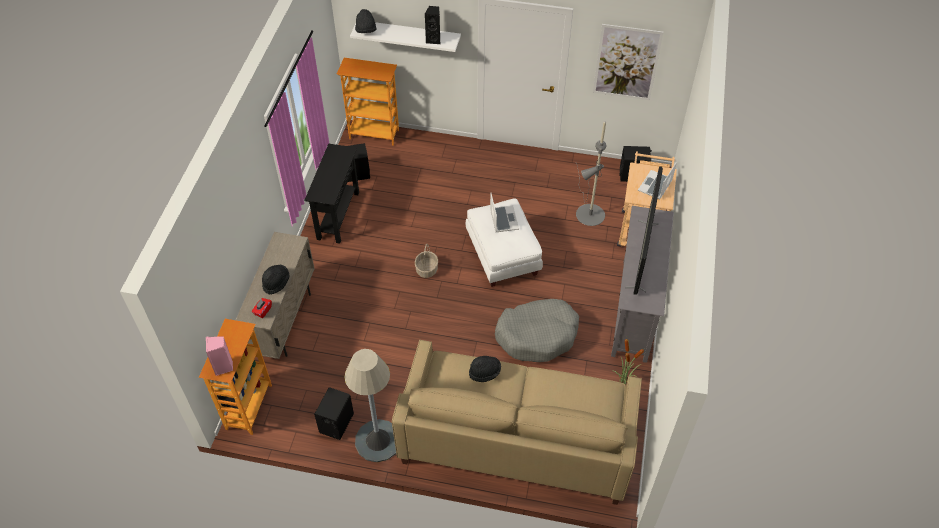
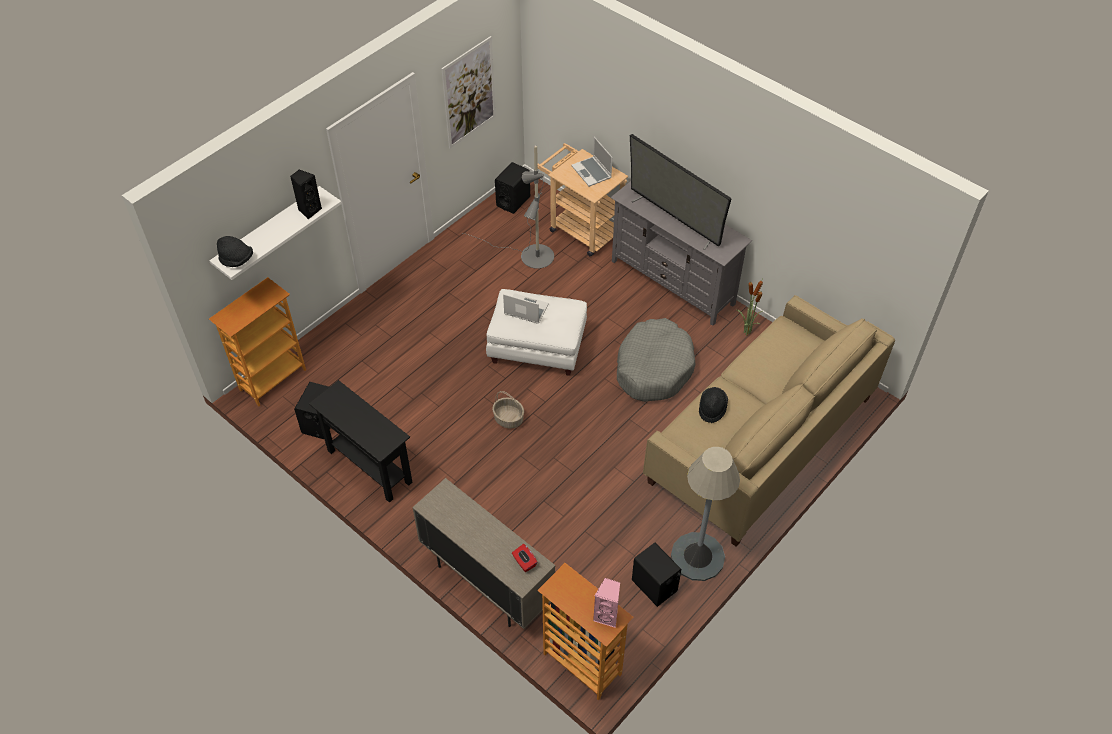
camera: 60 degrees left, 0 degrees up
black hat [262,265,290,295] -> none

